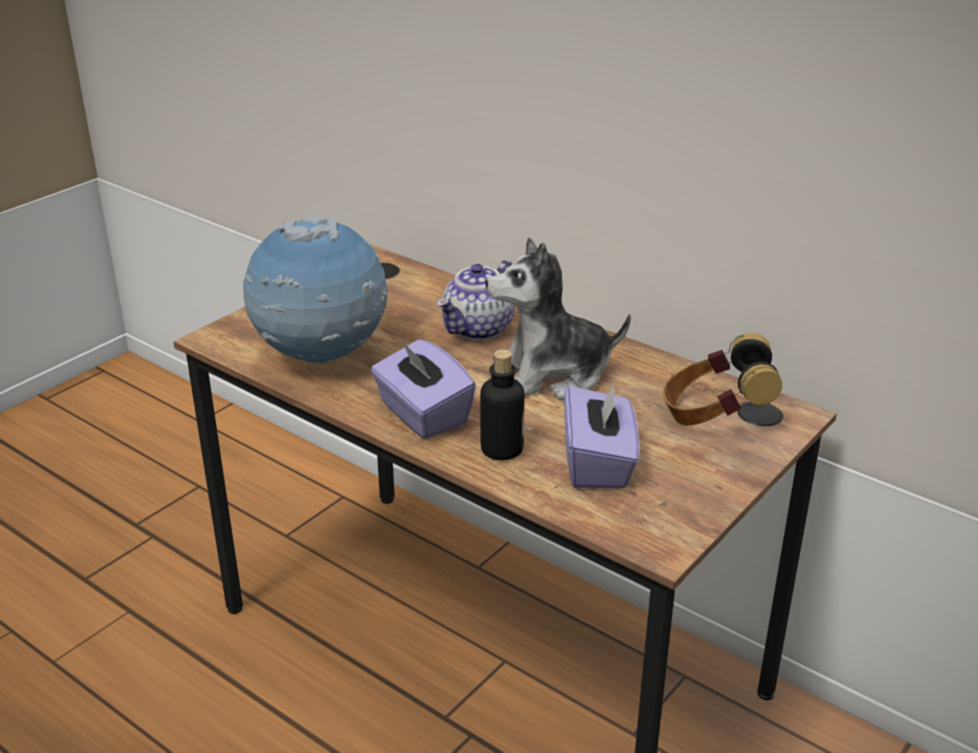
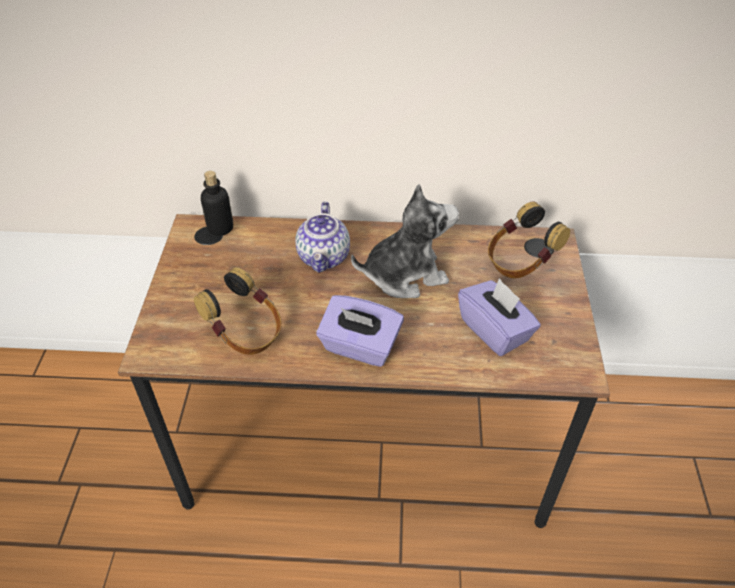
camera: 35 degrees left, 15 degrees up
globe [243,215,388,364] -> headphones [194,267,282,355]
bottle [480,349,525,460] -> bottle moved to [201,171,234,236]
plush toy [485,237,631,400] -> plush toy turned 150 degrees counterclockwise [351,184,459,298]

